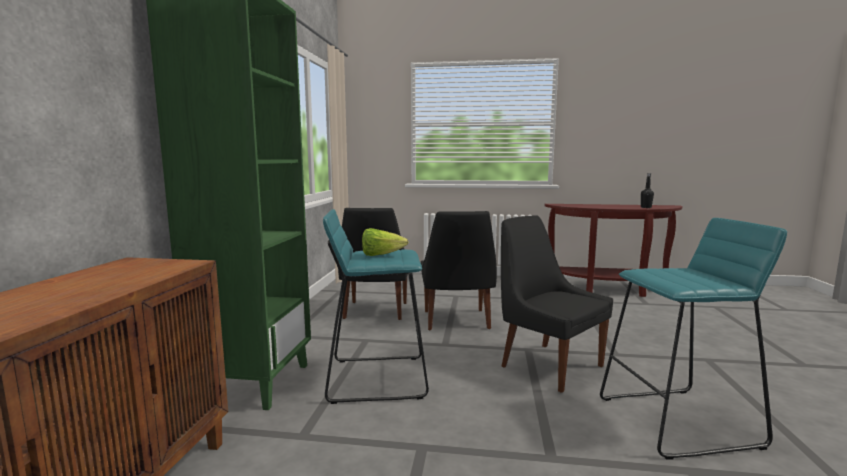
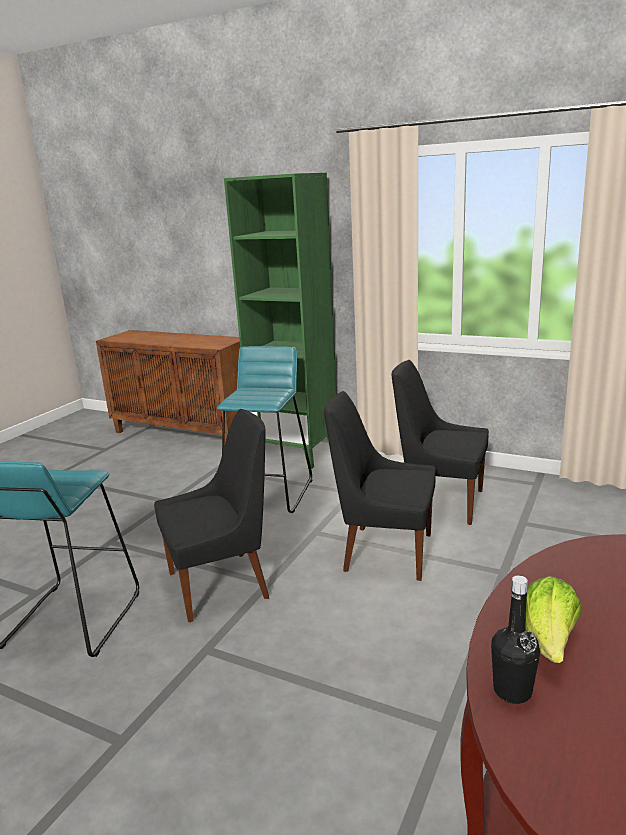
camera: 110 degrees right, 10 degrees up
lettuce [362,228,408,256] -> lettuce moved to [525,576,582,663]

